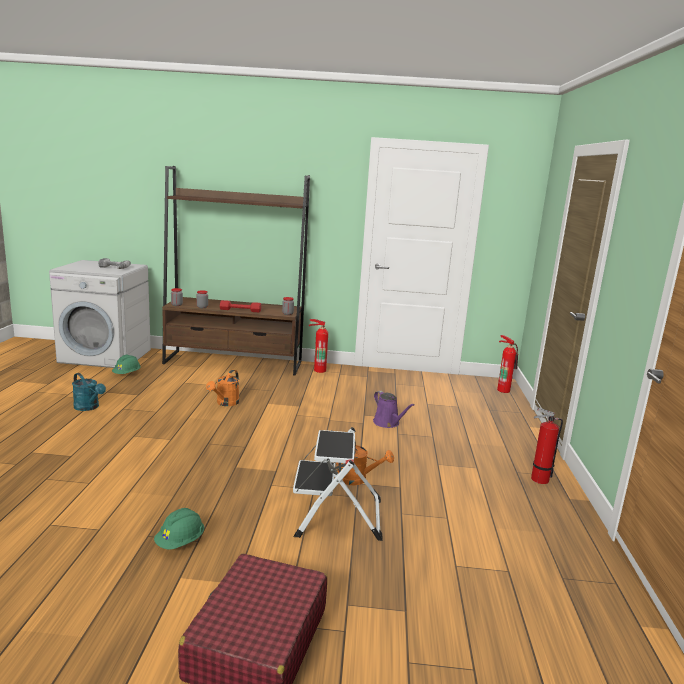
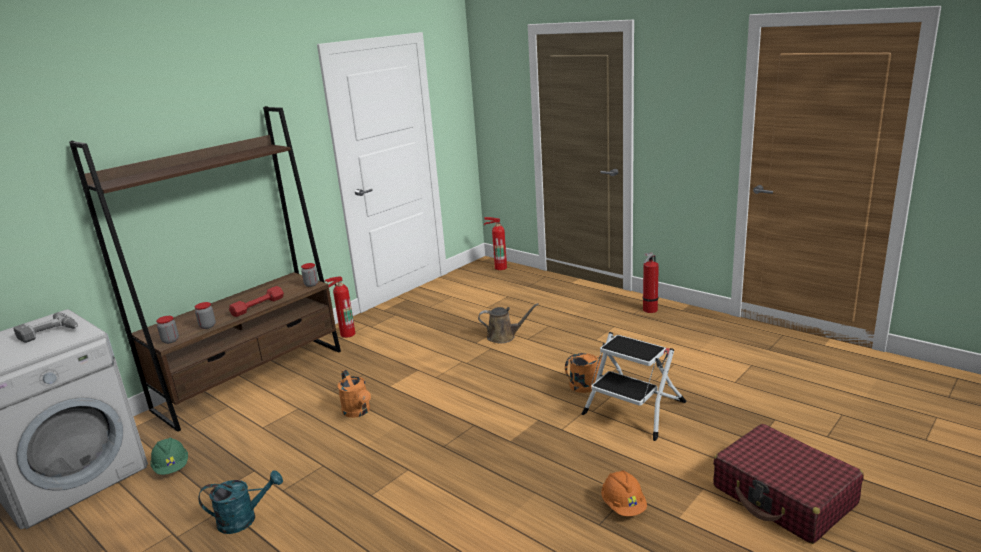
camera: 50 degrees left, 5 degrees up
green hard hat [154,508,204,550] -> orange hard hat [601,470,647,516]
purple watering can [373,391,415,428] -> brown watering can [478,303,539,344]

